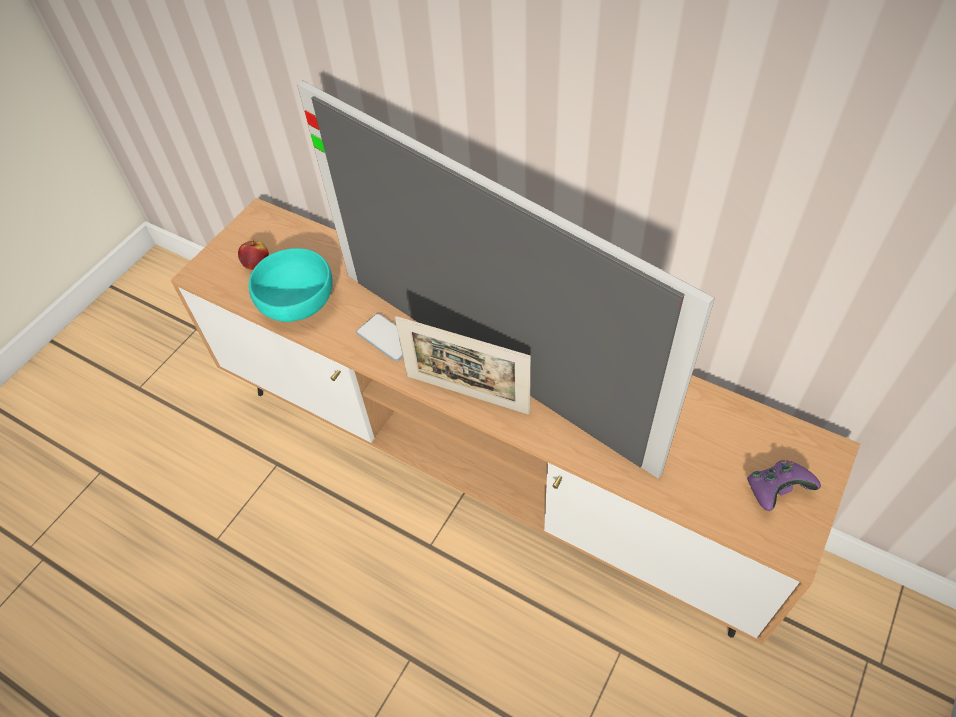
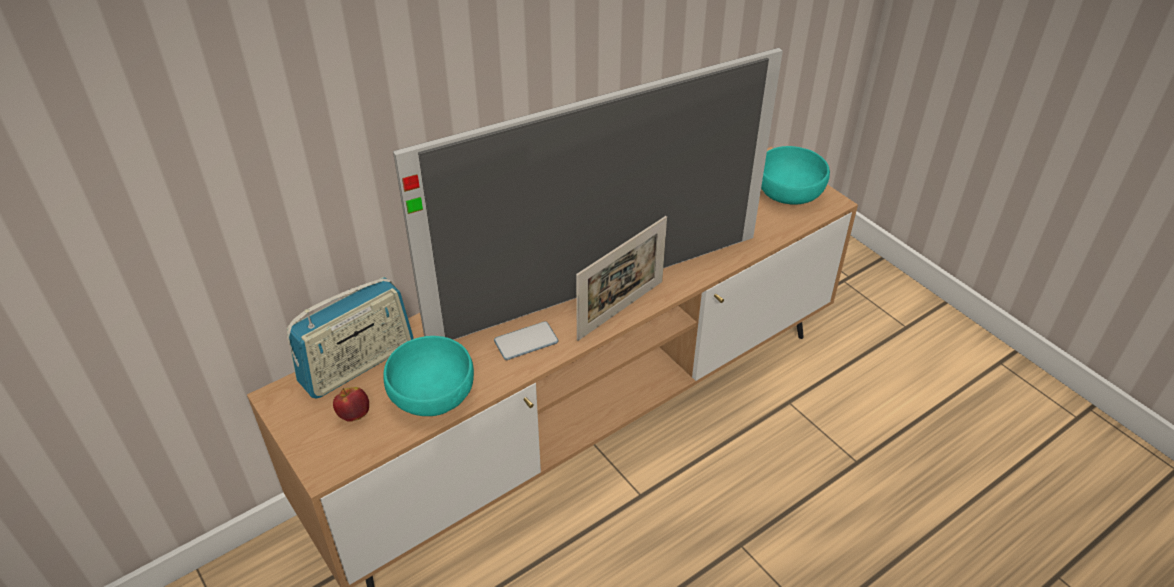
camera: 70 degrees left, 10 degrees down
purple game controller [747,460,821,511] -> turquoise bowl [761,146,830,205]
none -> radio [287,277,414,398]

